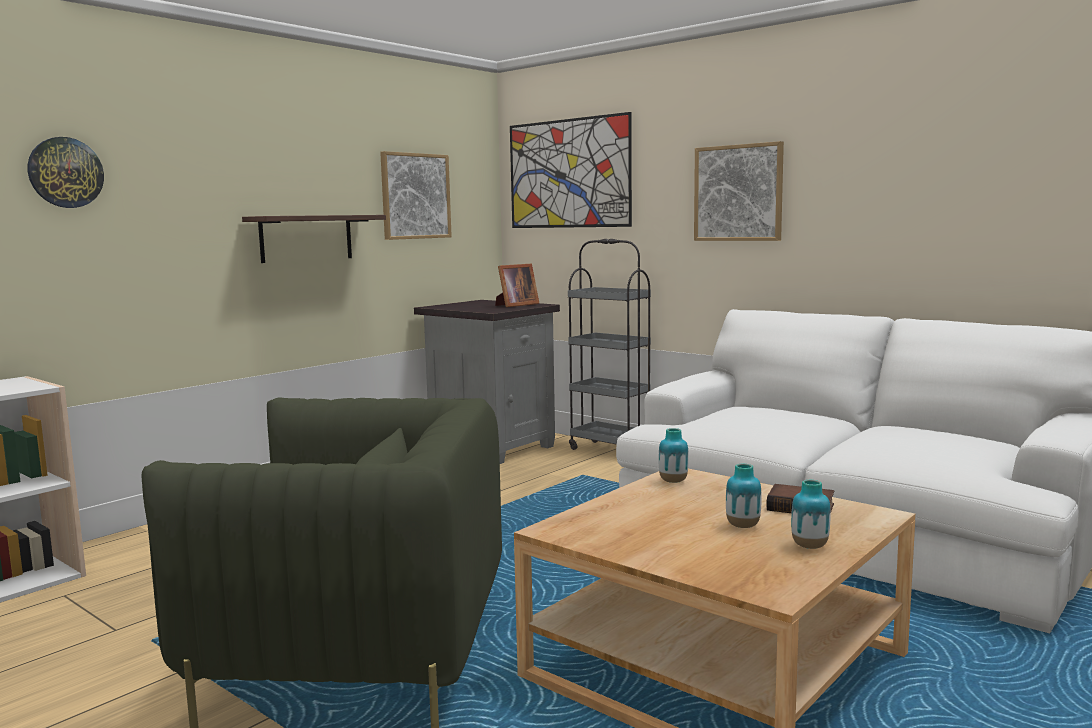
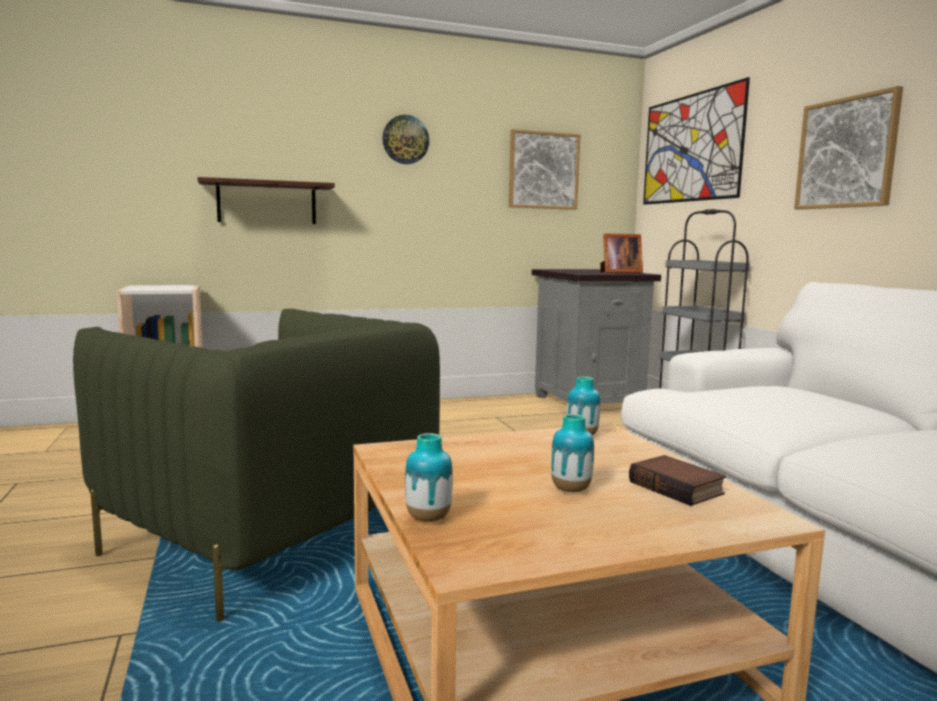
camera: 30 degrees right, 0 degrees up
wall clock [28,137,104,208] -> wall clock moved to [382,115,429,164]
shelf [242,215,386,263] -> shelf moved to [197,177,335,224]
vase [791,480,830,549] -> vase moved to [405,433,453,522]

